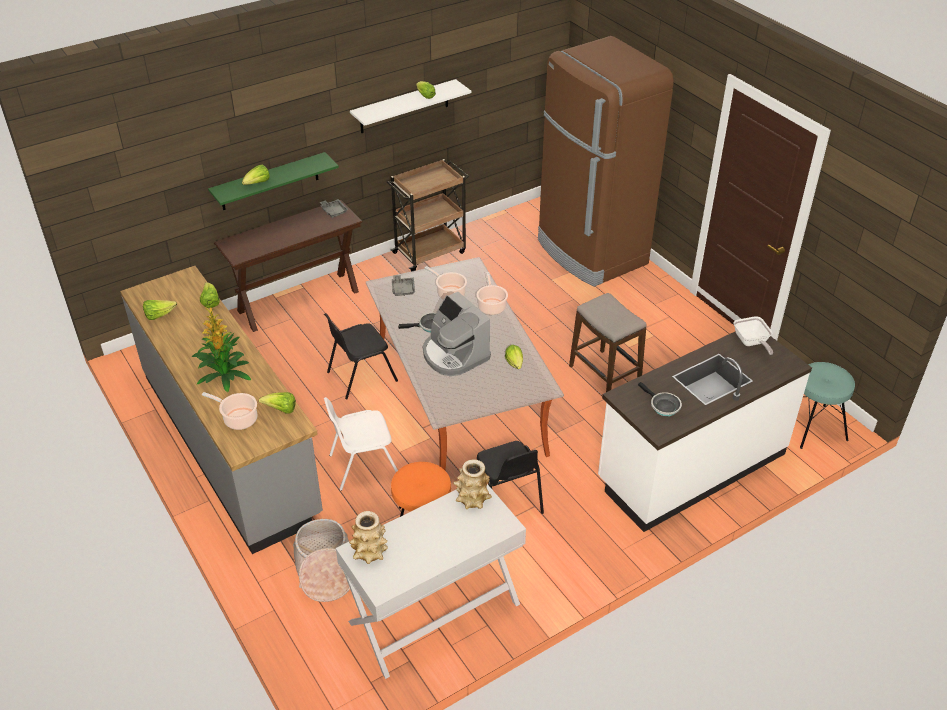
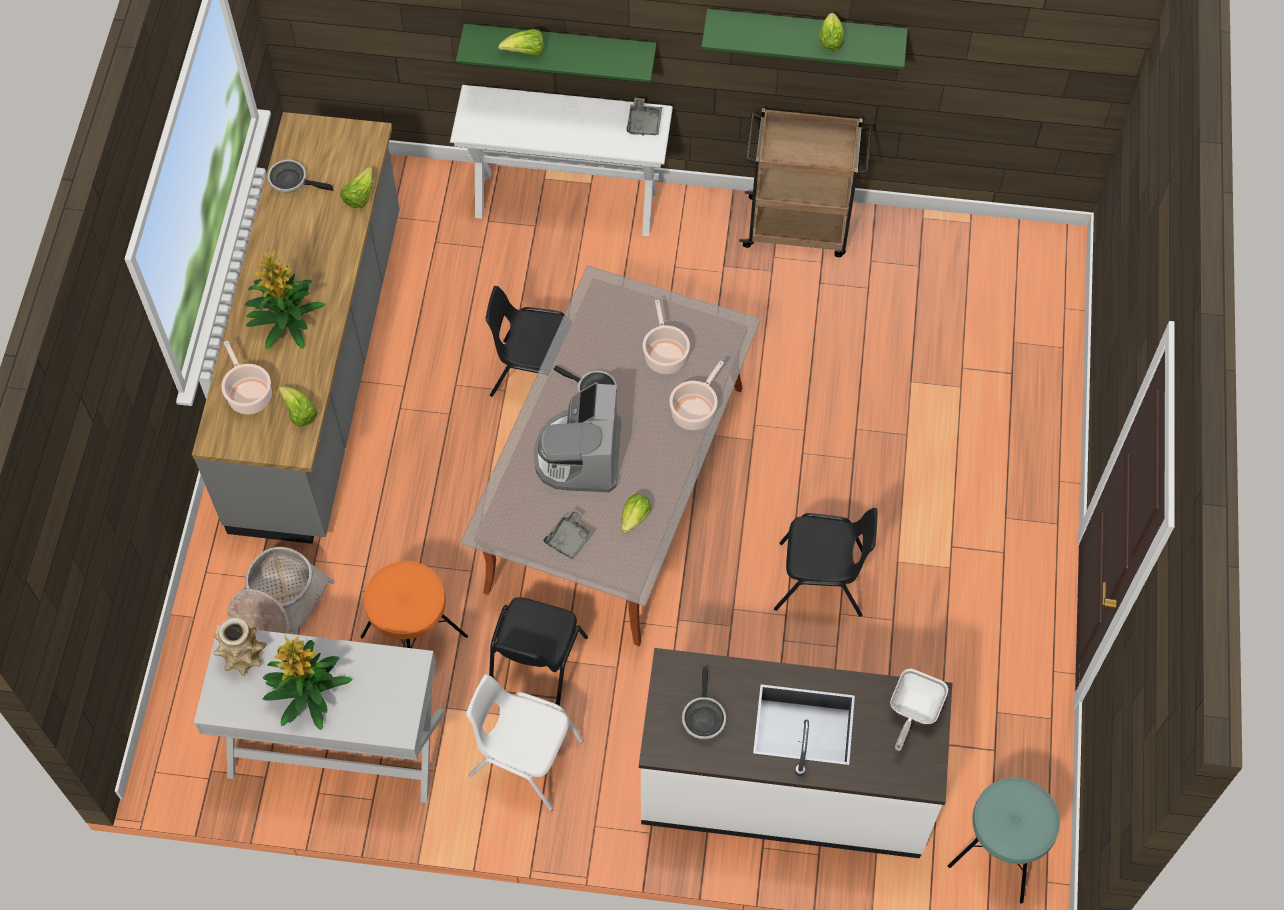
camera: 40 degrees right, 20 degrees up
lettuce [143,300,177,320] -> frying pan [268,160,333,193]
brown console table [214,200,363,332] -> white console table [450,85,673,236]
white chair [324,397,398,491] -> white chair moved to [466,674,583,811]
white shelf [350,79,471,133] -> green shelf [701,9,908,69]
grey tray [392,275,415,296] -> grey tray moved to [543,508,594,560]
vase [453,459,492,509] -> none
brown fridge [538,36,674,287] -> none
stool [569,293,647,392] -> black chair [774,508,877,617]
none -> potted plant [263,636,353,730]

